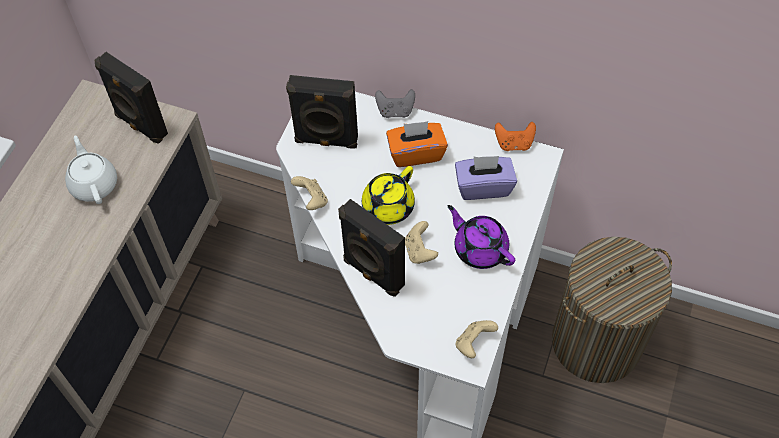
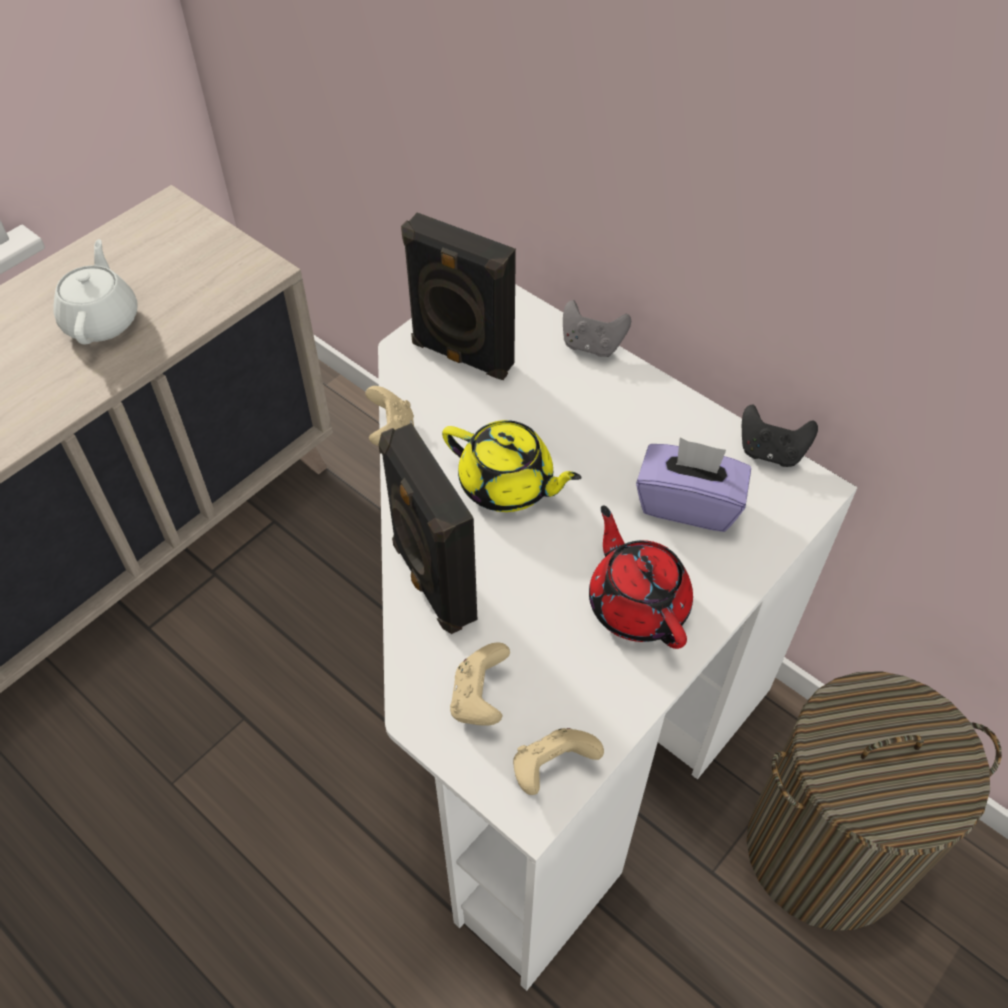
camera: 20 degrees right, 5 degrees down
black speaker [94,52,168,144] -> none
yellow teapot [362,166,415,225] -> yellow teapot turned 120 degrees counterclockwise [442,420,582,512]
orange tissue box [386,121,448,167] -> none
beige game controller [405,221,438,264] -> beige game controller moved to [450,642,510,726]
purple teapot [448,205,515,269] -> red teapot [589,505,693,649]
orange game controller [495,122,536,151] -> black game controller [742,405,818,467]

